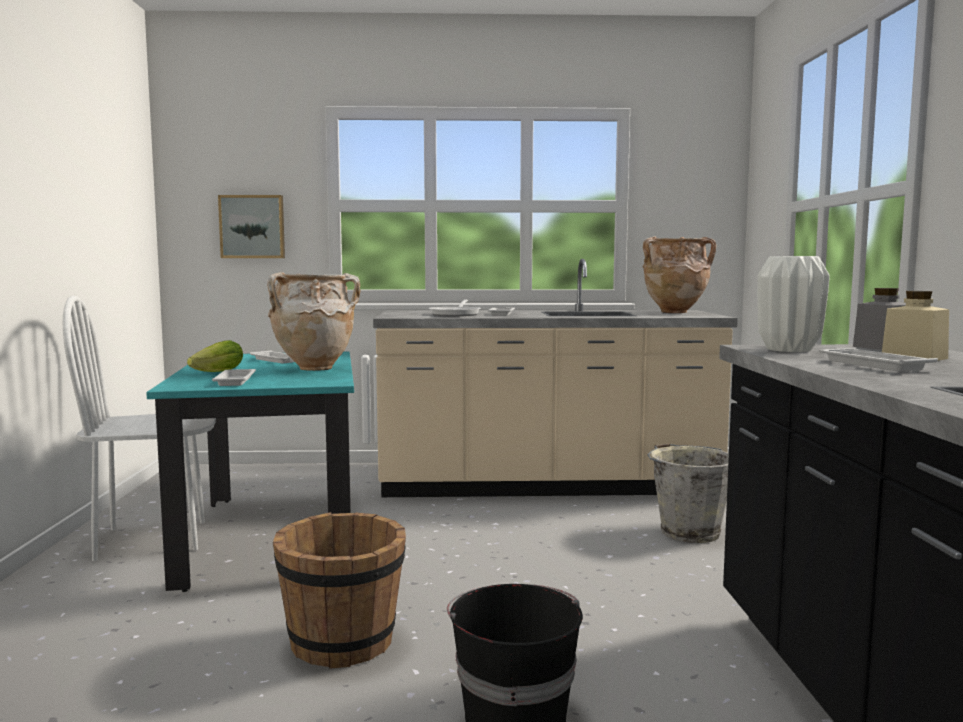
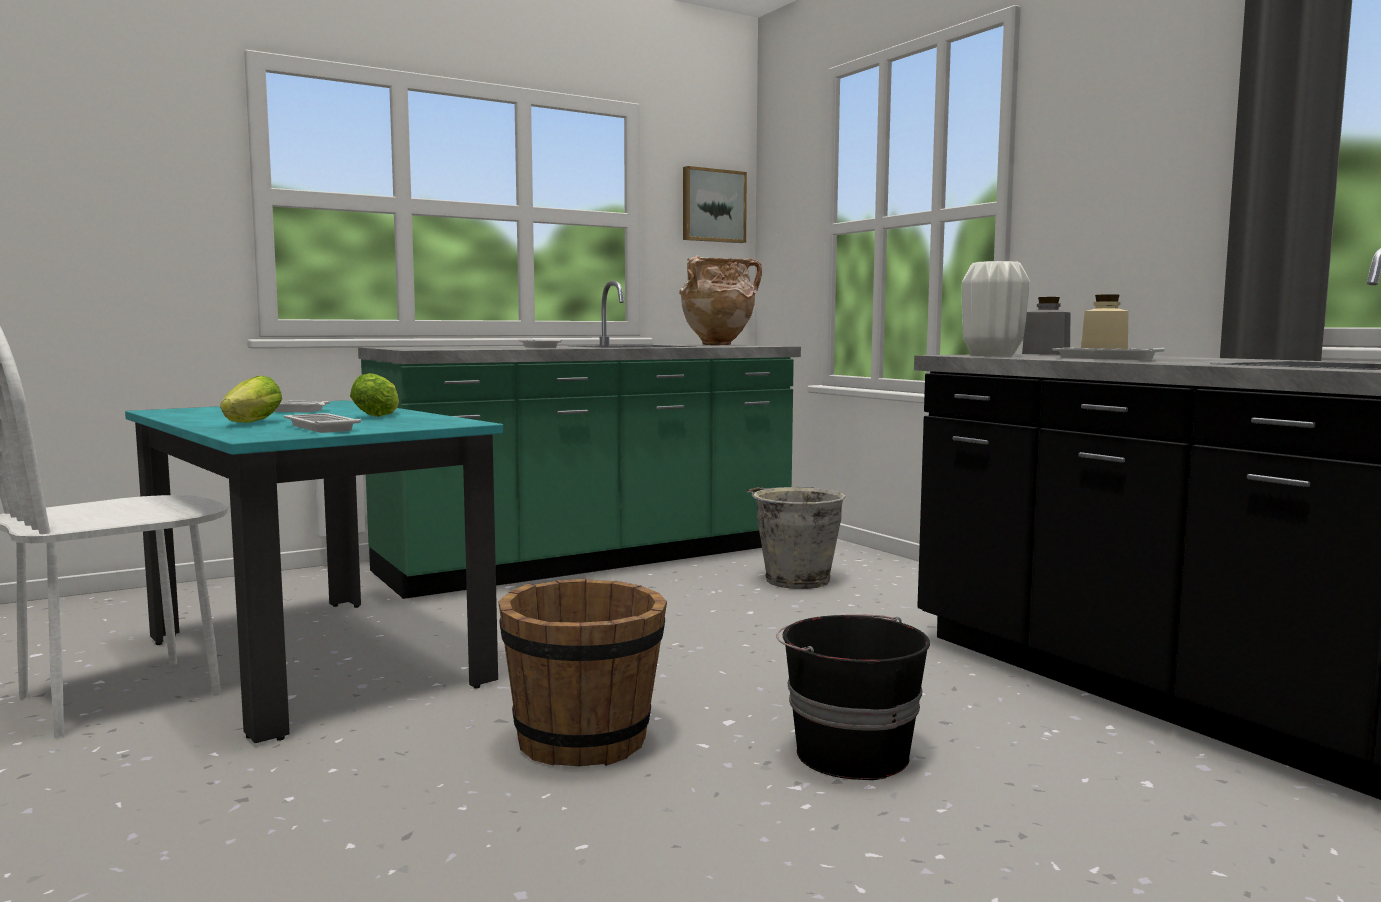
camera: 30 degrees left, 0 degrees up
picture [218,195,285,258] -> picture moved to [683,166,747,243]
beige vase [267,272,361,371] -> lettuce [350,373,399,417]
beige counter [373,259,738,497] -> green counter [358,281,801,599]
frying pan [429,300,481,316] -> none

